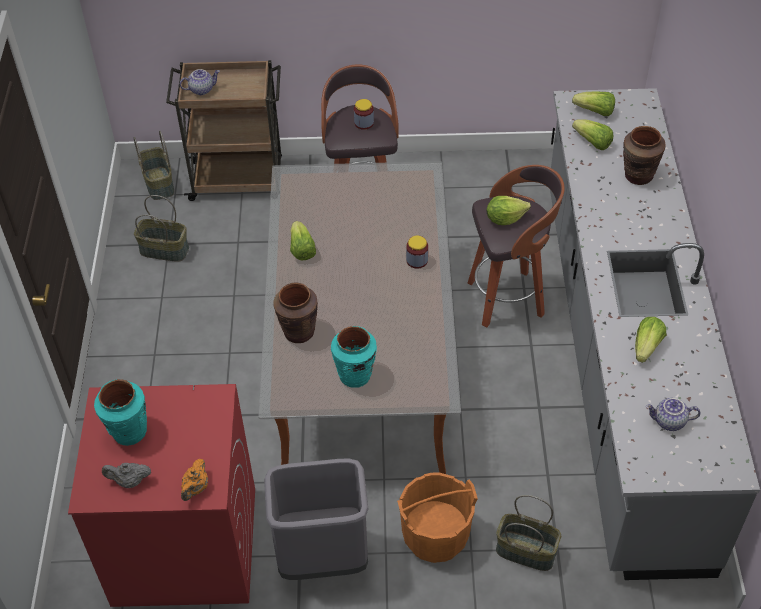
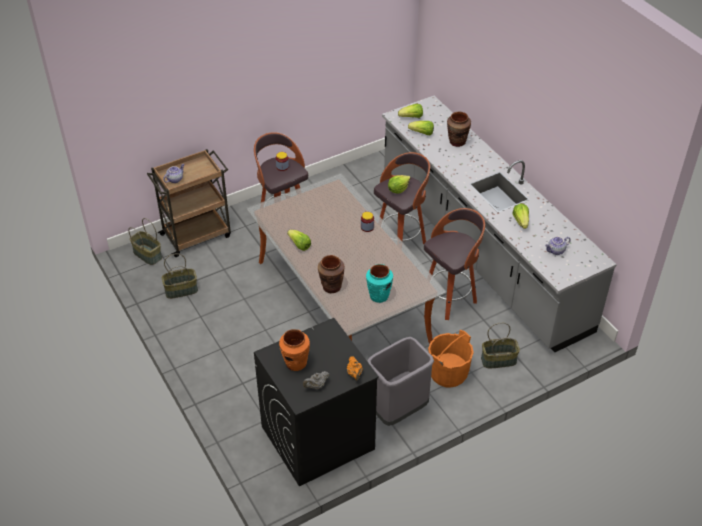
camera: 30 degrees left, 5 degrees down
red washing machine [68,384,255,607] -> black washing machine [254,318,379,486]
turquoise vase [94,379,147,446] -> orange vase [279,329,310,371]
none -> stool [424,208,485,320]

